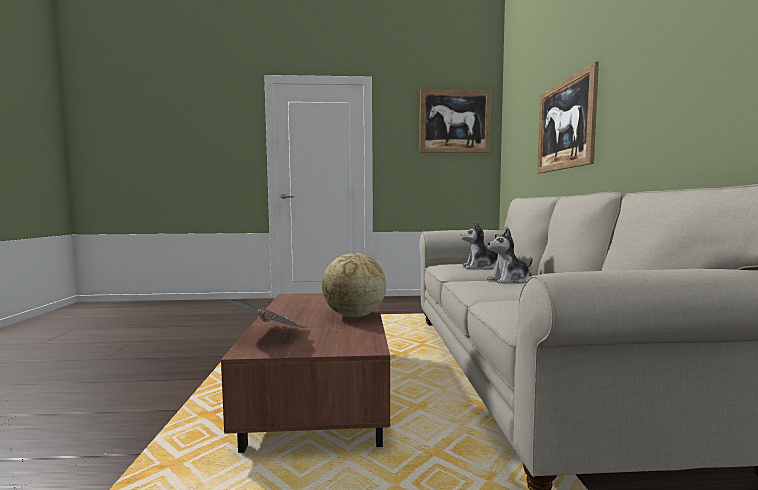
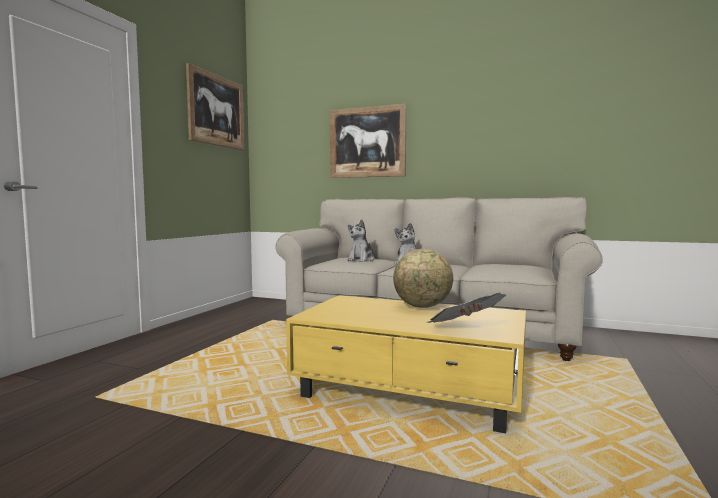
camera: 65 degrees left, 0 degrees up
brown coffee table [221,293,390,453] -> yellow coffee table [286,295,526,433]

